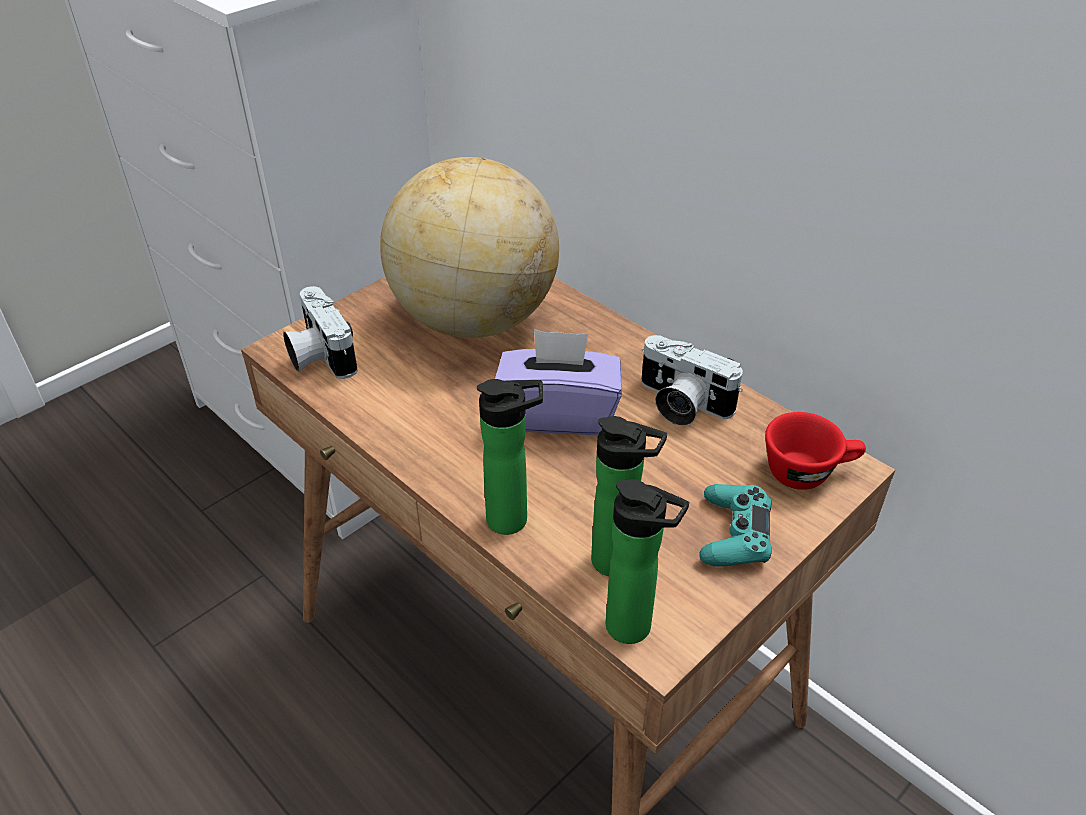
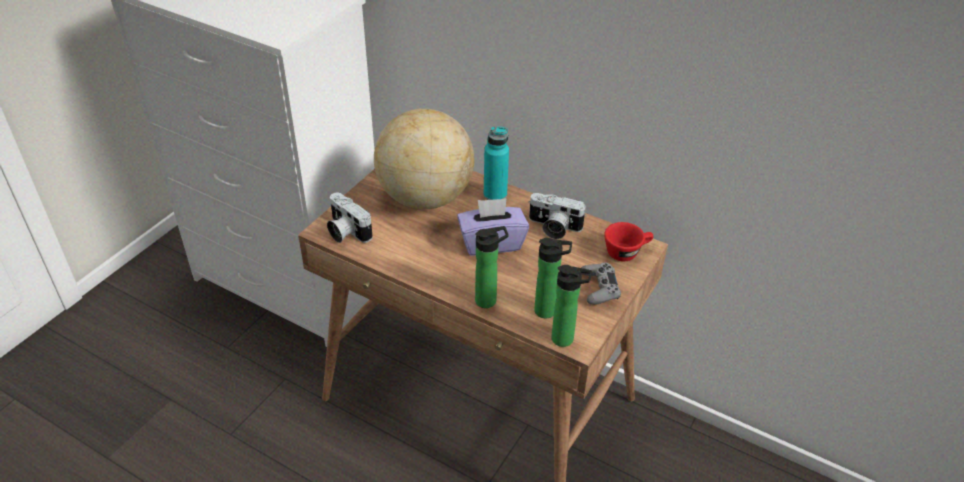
camera: 15 degrees left, 0 degrees up
turquoise game controller [699,484,772,567] -> grey game controller [581,262,621,305]
none -> turquoise bottle [484,126,509,200]

